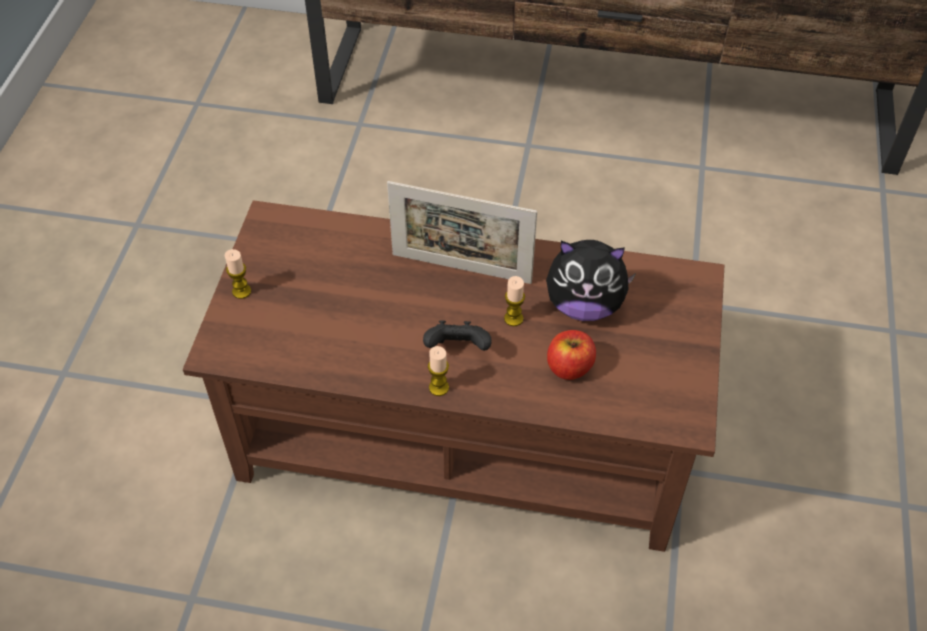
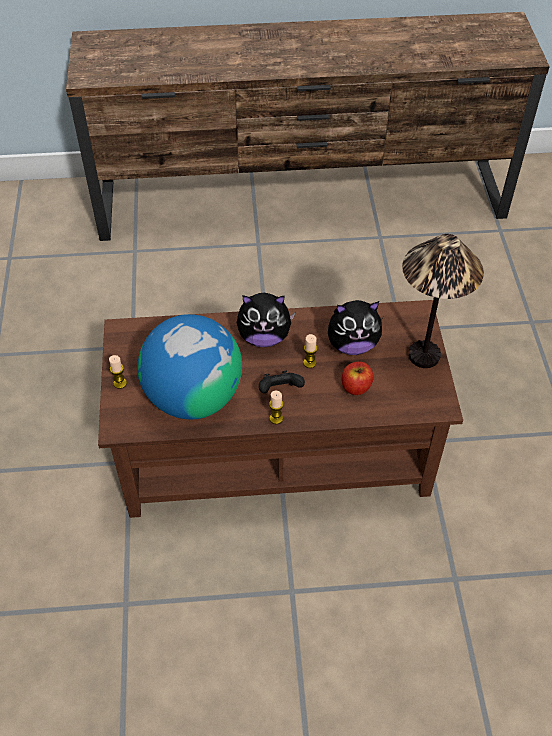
camera: 15 degrees left, 0 degrees up
picture frame [387,181,537,284] -> plush toy [237,293,295,347]
none -> globe [137,314,242,419]
none -> table lamp [402,234,484,368]

